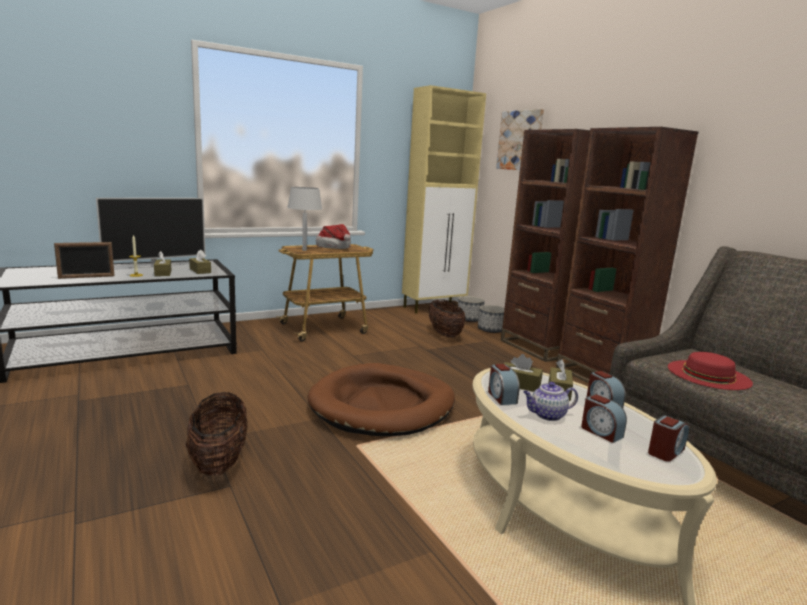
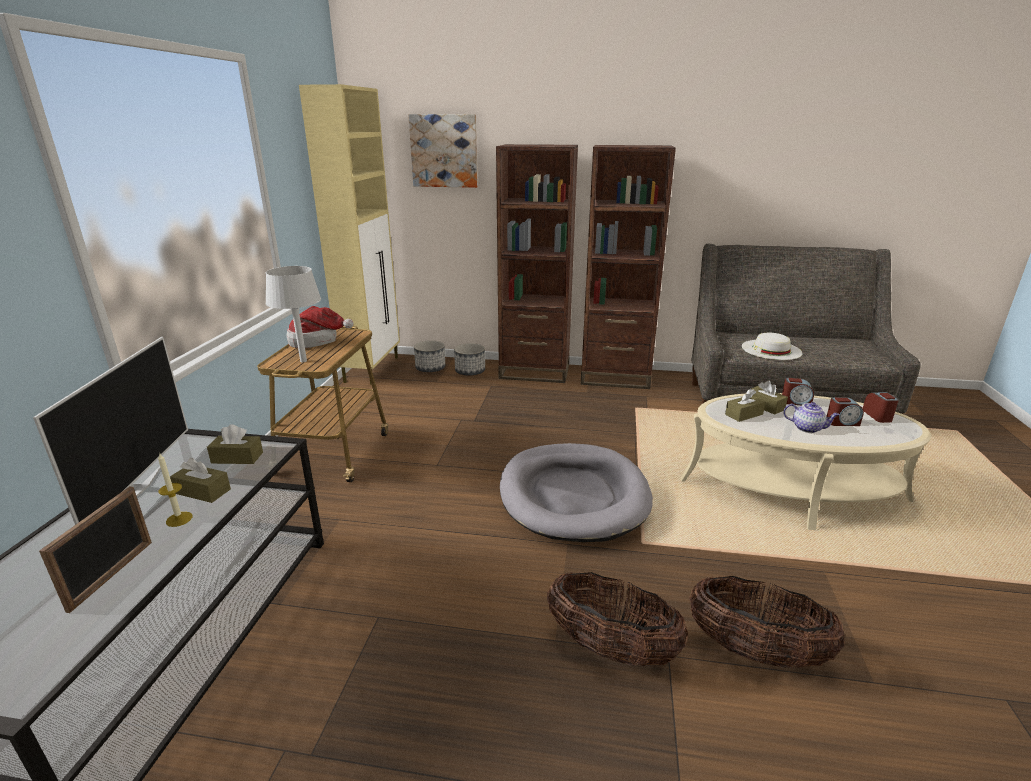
camera: 50 degrees left, 10 degrees up
brown dog bed [308,363,455,436] -> grey dog bed [500,443,653,542]
basket [429,299,465,337] -> basket moved to [689,576,845,668]
alarm clock [488,364,520,405] -> none
teapot [523,382,578,421] -> teapot turned 90 degrees counterclockwise [783,402,839,433]
red hat [668,352,753,390] -> white hat [742,333,802,360]

